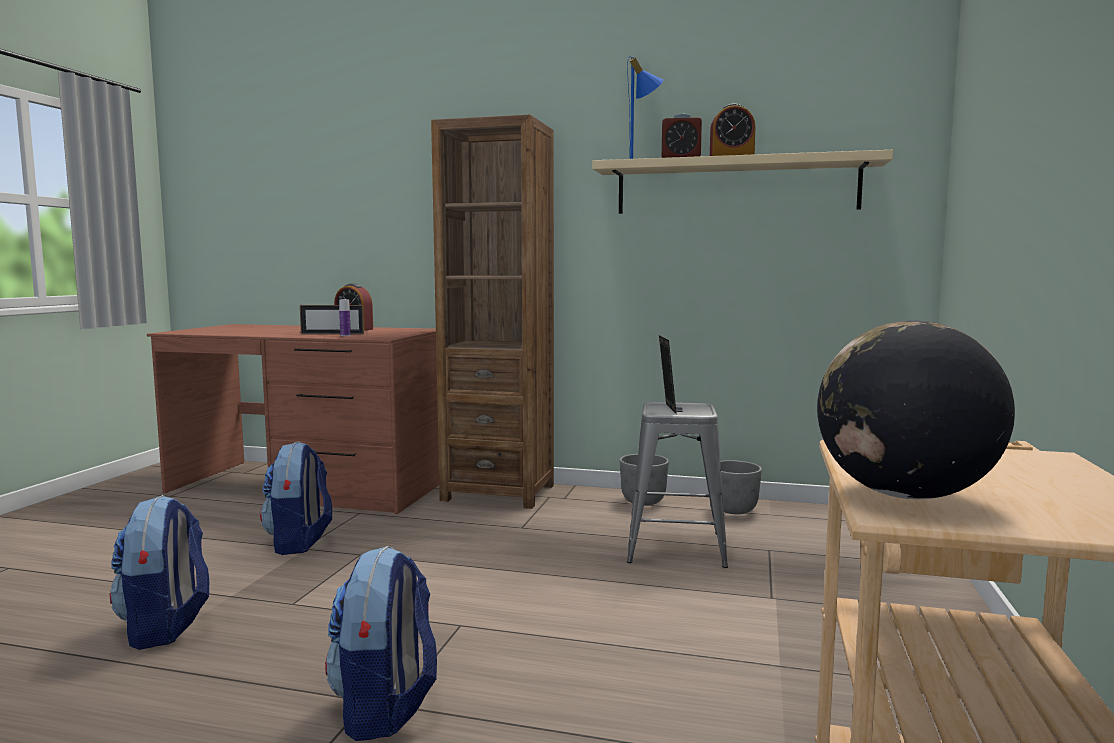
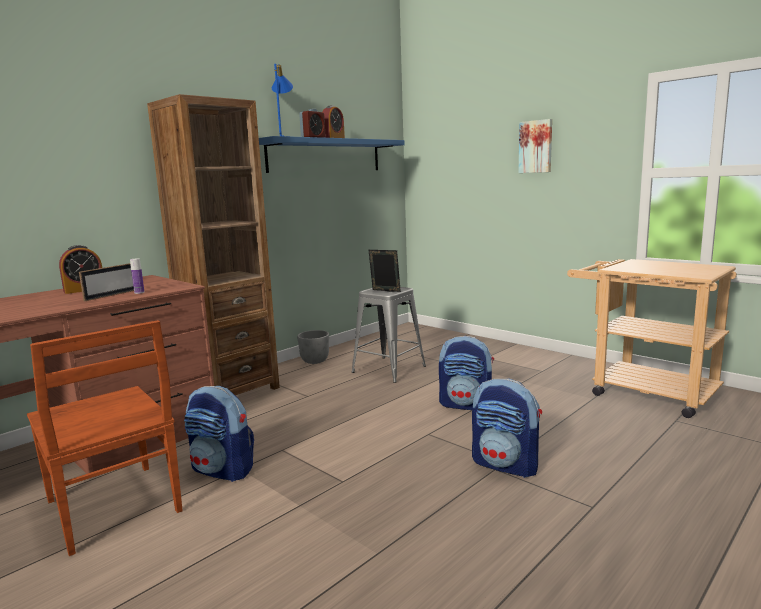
camera: 60 degrees left, 5 degrees up
backpack [110,495,209,650] -> backpack moved to [439,336,494,410]
beige shelf [592,150,893,214] -> blue shelf [259,136,405,173]
grey planter [720,460,762,514] -> none
globe [817,321,1015,499] -> none
none -> brown chair [27,320,183,556]
none -> picture [518,119,552,173]

